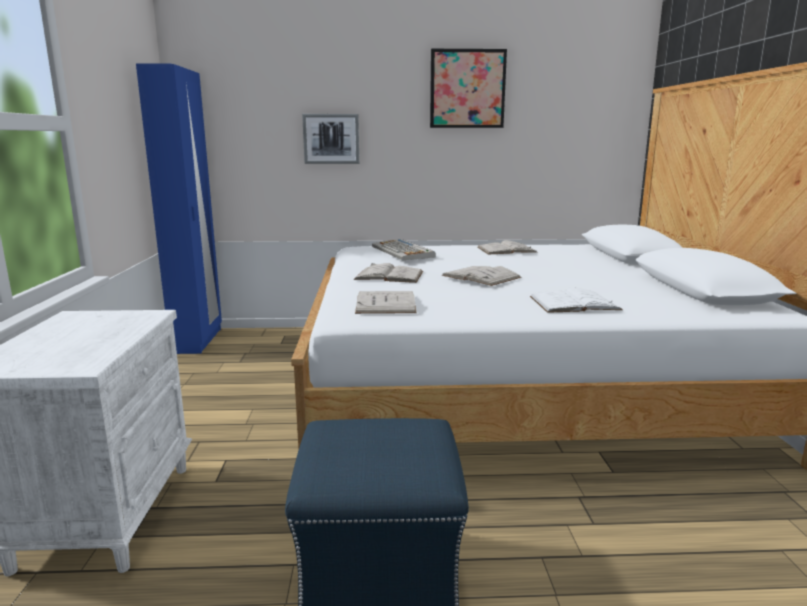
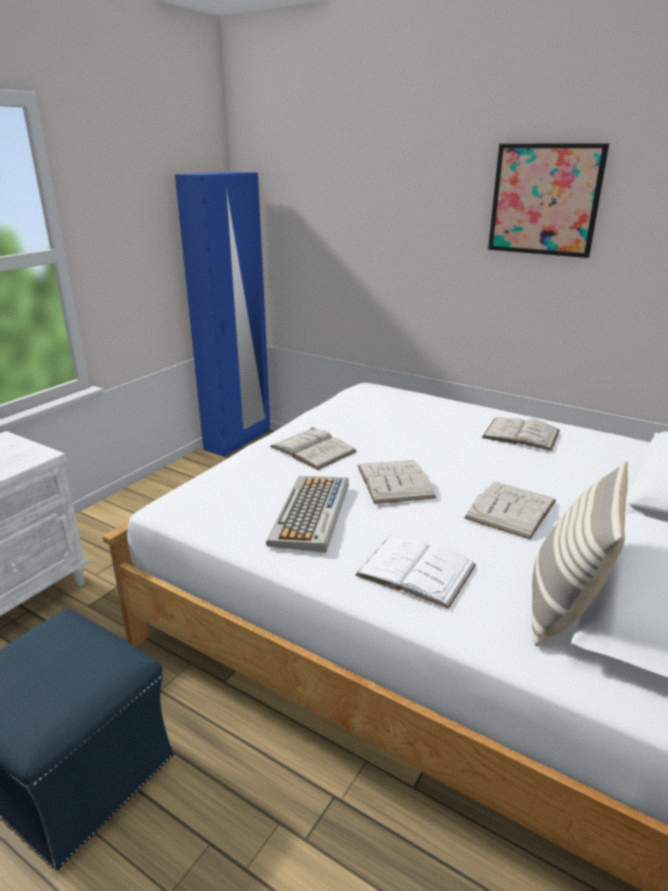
camera: 35 degrees right, 10 degrees up
picture [302,114,359,164] -> none
white book [355,291,416,314] -> white book moved to [464,482,556,540]
keyboard [372,239,436,260] -> keyboard moved to [266,476,349,553]
none -> pillow [532,461,628,646]

